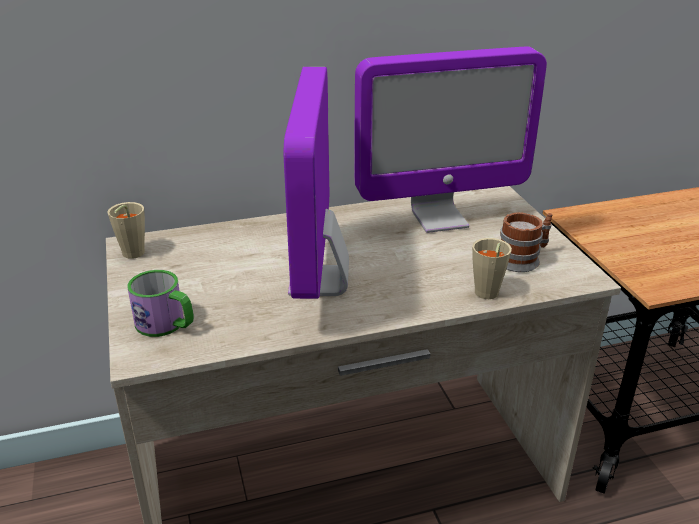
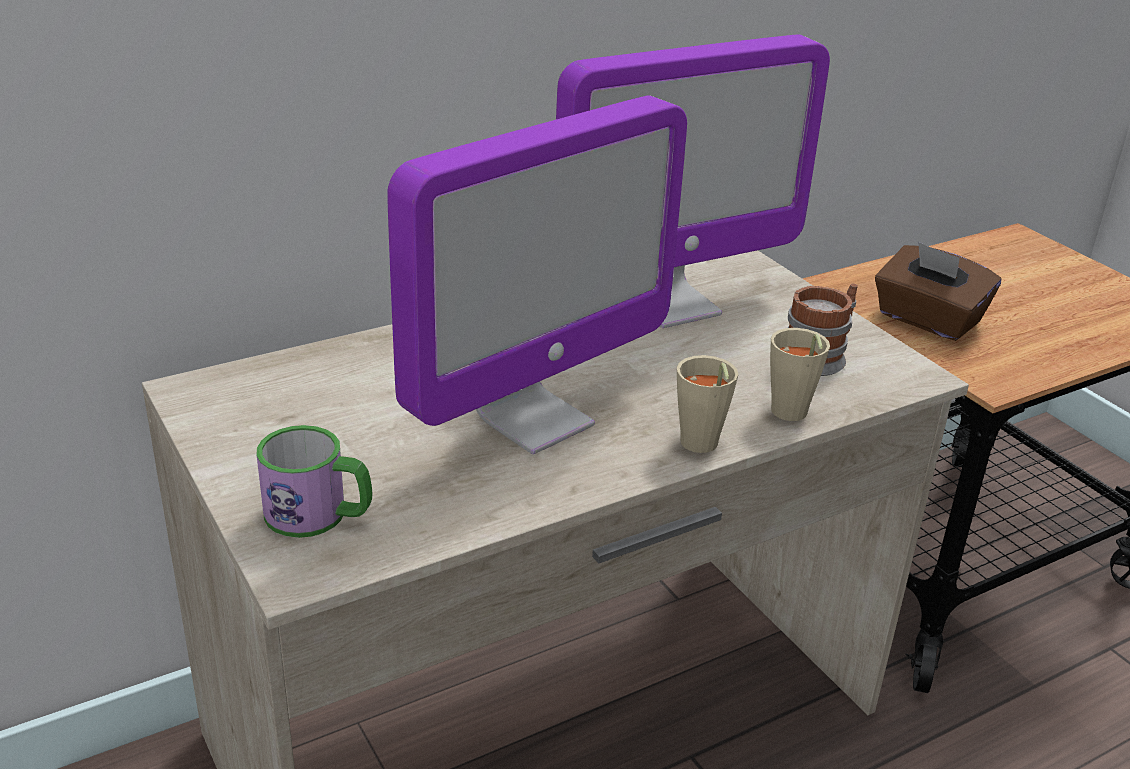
camera: 15 degrees left, 0 degrees up
beige cup [107,202,145,259] -> beige cup moved to [677,355,738,453]
monitor [284,67,349,299] -> monitor turned 120 degrees counterclockwise [387,95,687,454]
none -> brown tissue box [875,242,1002,341]

